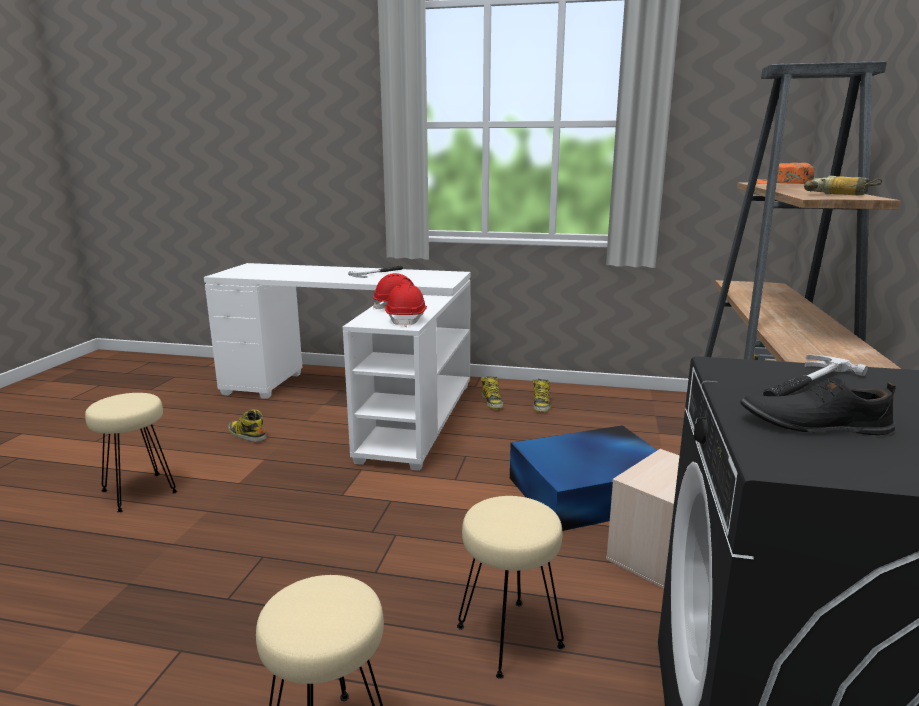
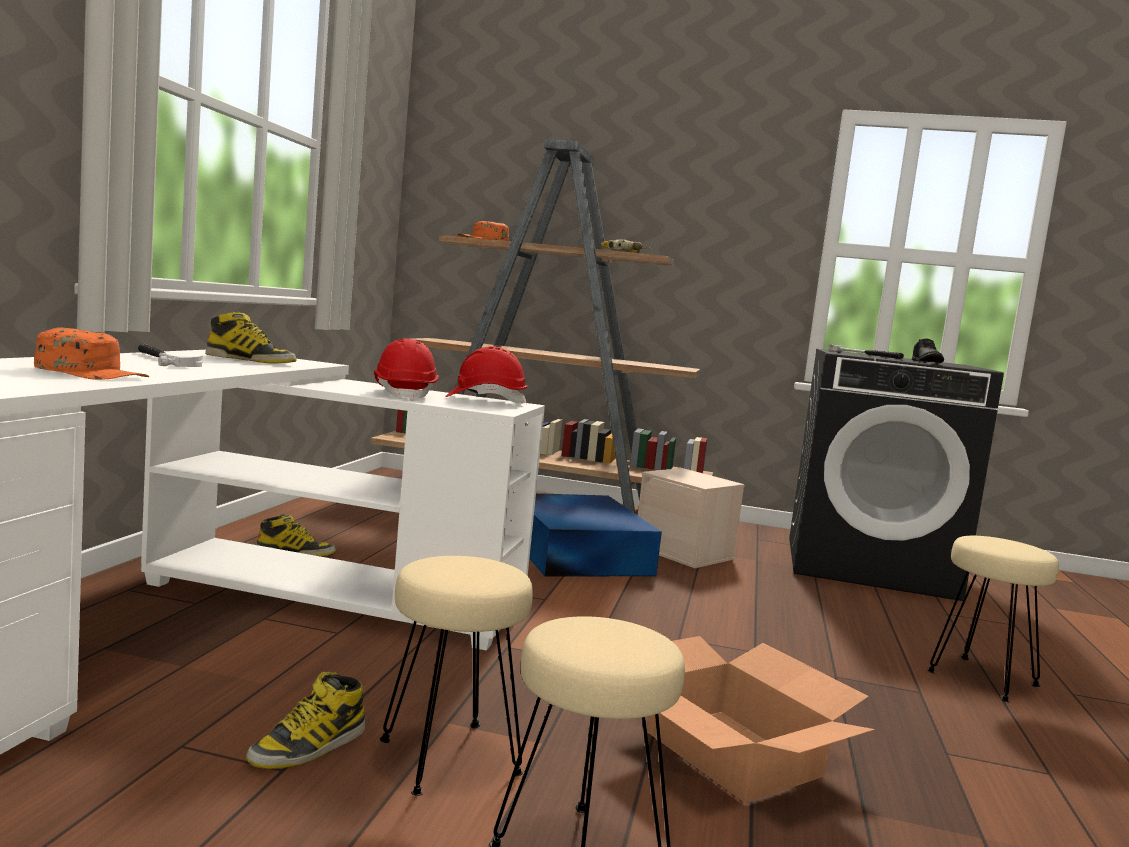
camera: 90 degrees left, 10 degrees down
beige stool [457,496,565,679] -> beige stool moved to [380,556,533,796]
boot [532,379,551,412] -> boot moved to [205,312,296,364]
none -> orange cap [34,328,149,380]
none -> cardboard box [647,636,875,803]

